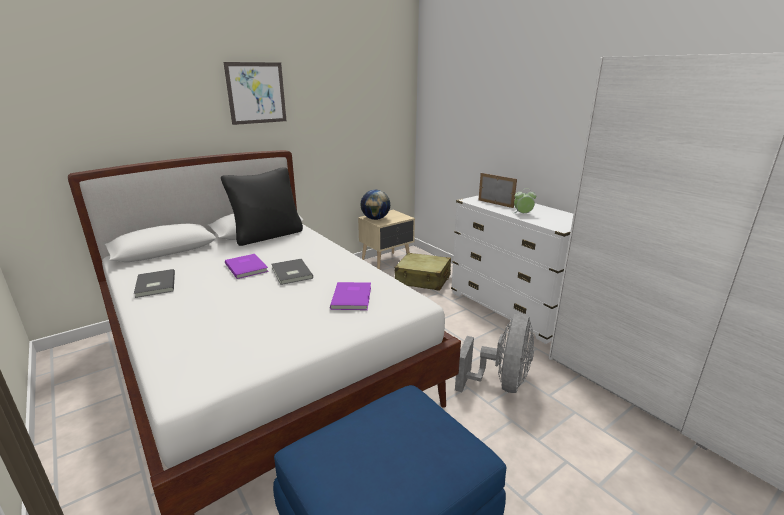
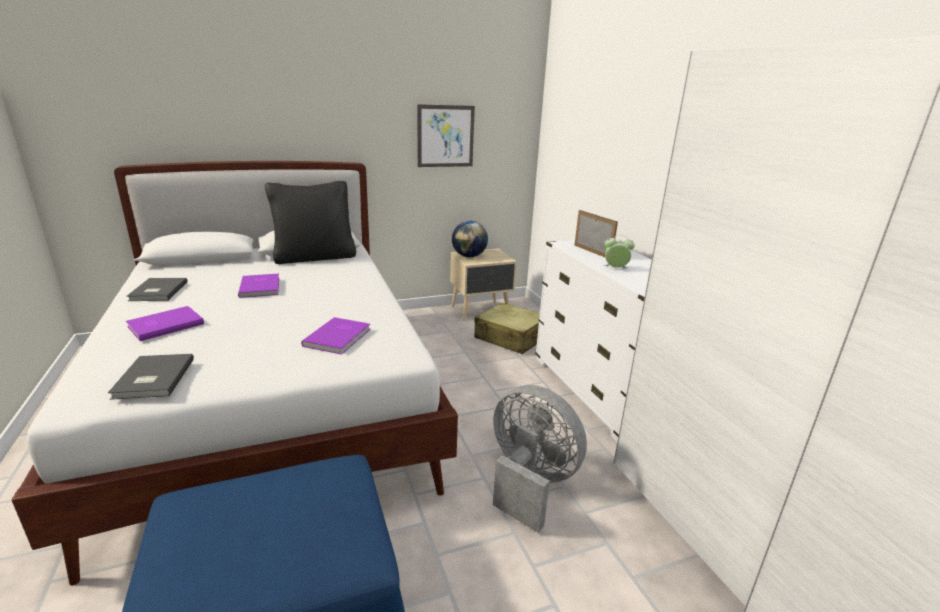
camera: 15 degrees right, 0 degrees up
picture [224,62,286,125] -> picture moved to [417,104,475,167]
grey book [271,259,313,285] -> grey book moved to [108,354,194,400]
grey fan [455,313,534,393] -> grey fan turned 90 degrees counterclockwise [493,385,587,533]
none -> purple book [126,306,204,341]

